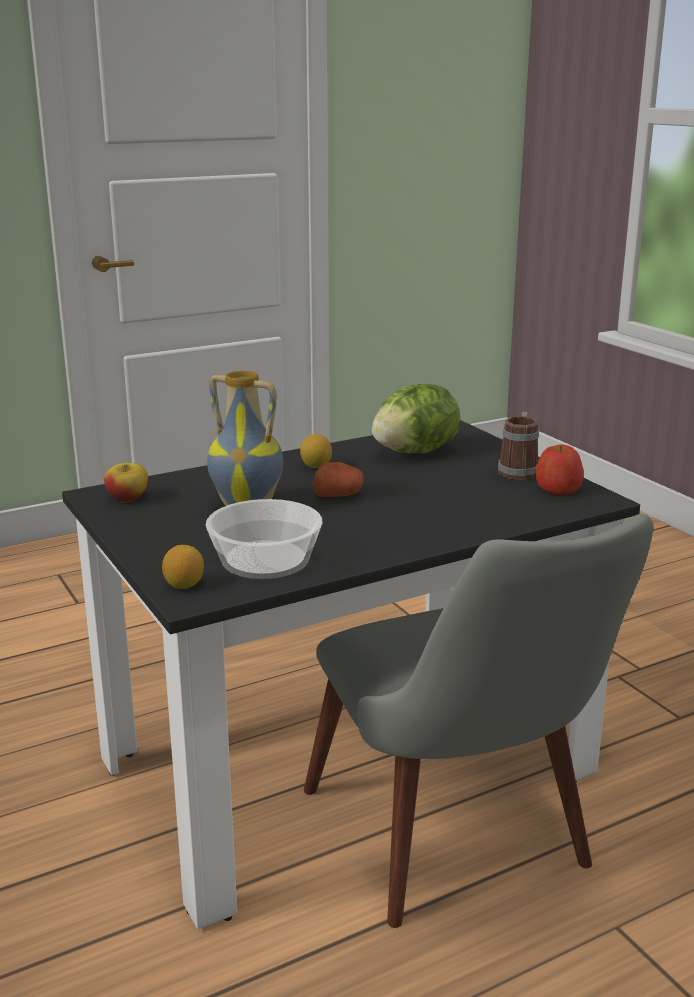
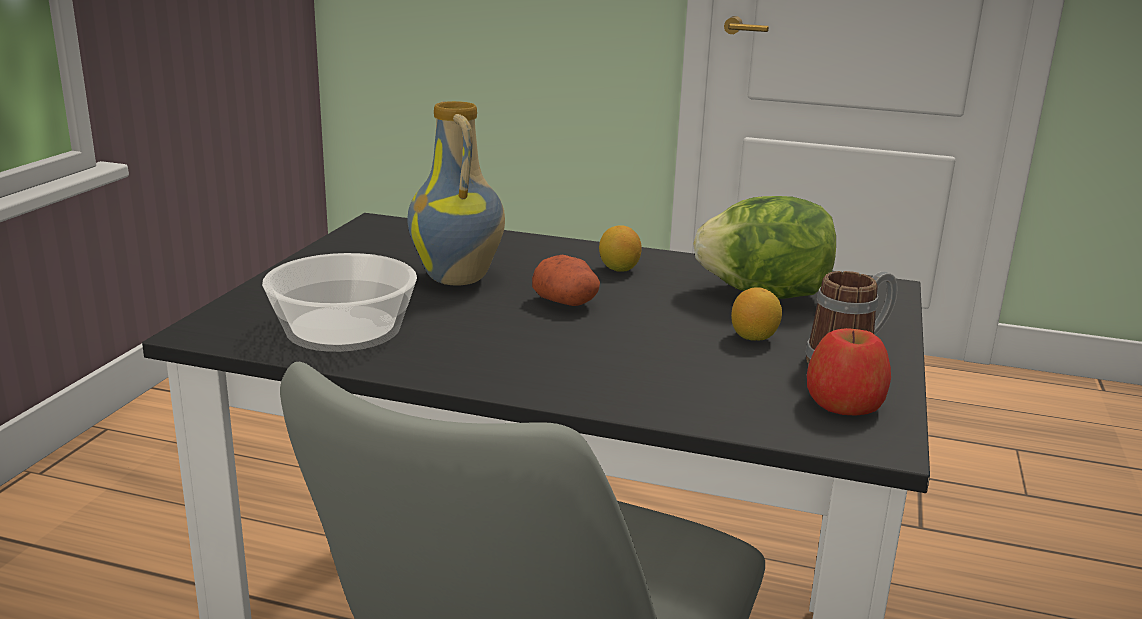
camera: 45 degrees right, 0 degrees up
apple [104,463,148,503] -> none
lemon [162,545,204,589] -> lemon moved to [731,287,782,341]

